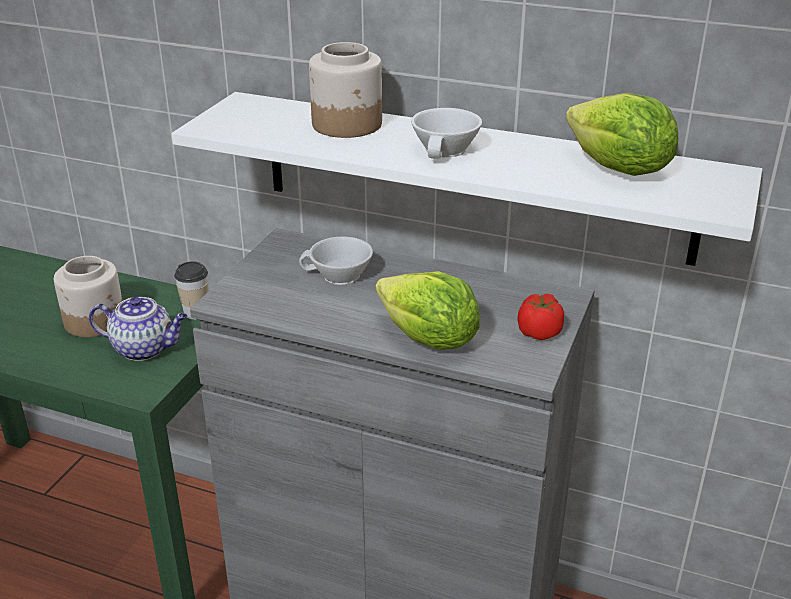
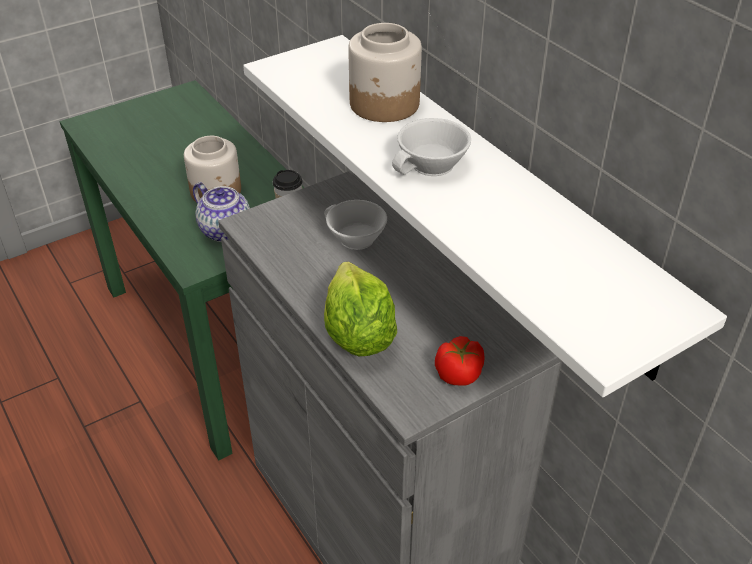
camera: 35 degrees right, 10 degrees up
lettuce [566,93,678,176] -> none

